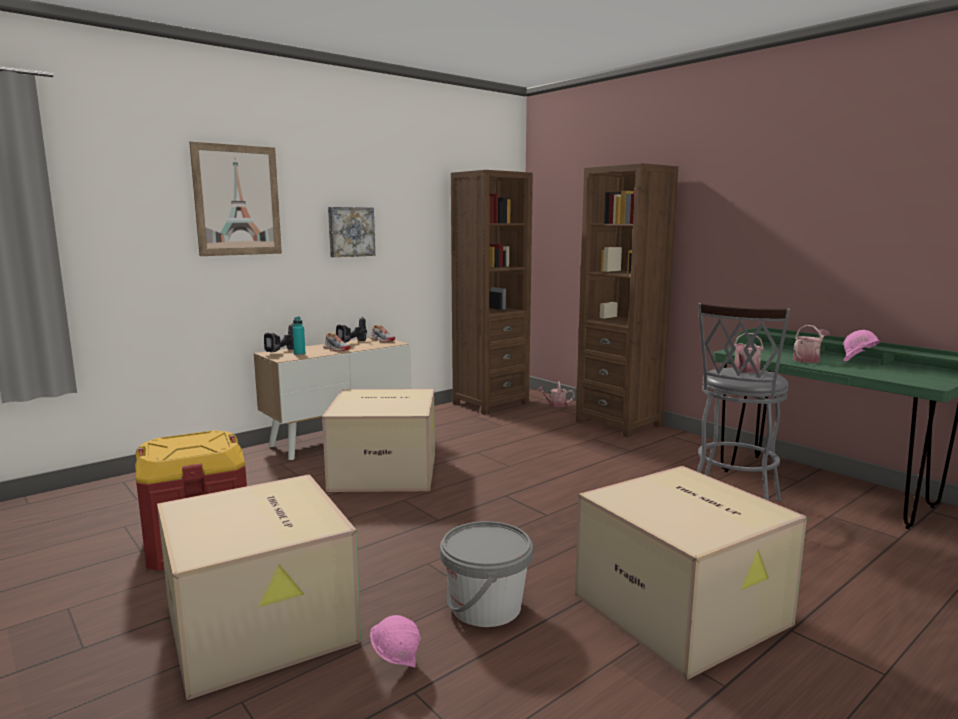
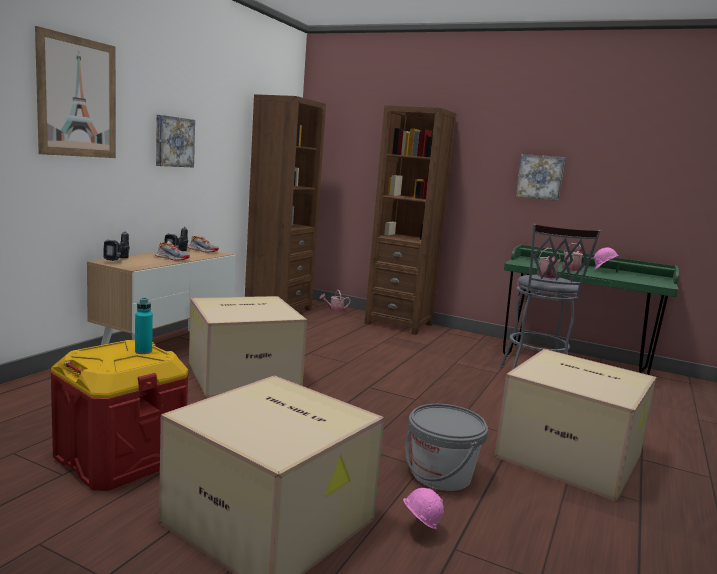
camera: 25 degrees left, 0 degrees up
turquoise bottle [292,317,306,355] -> turquoise bottle moved to [135,298,153,354]
none -> picture [515,154,565,201]

